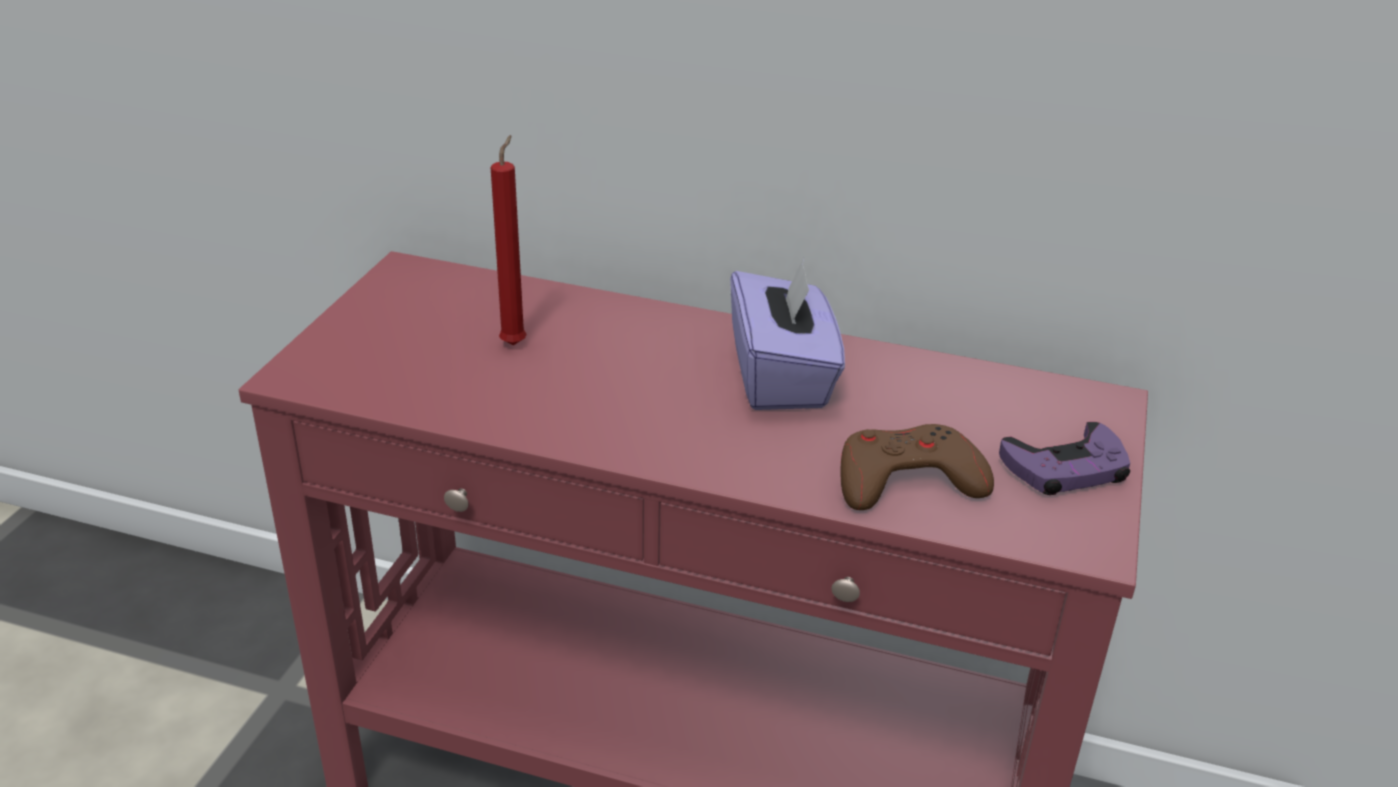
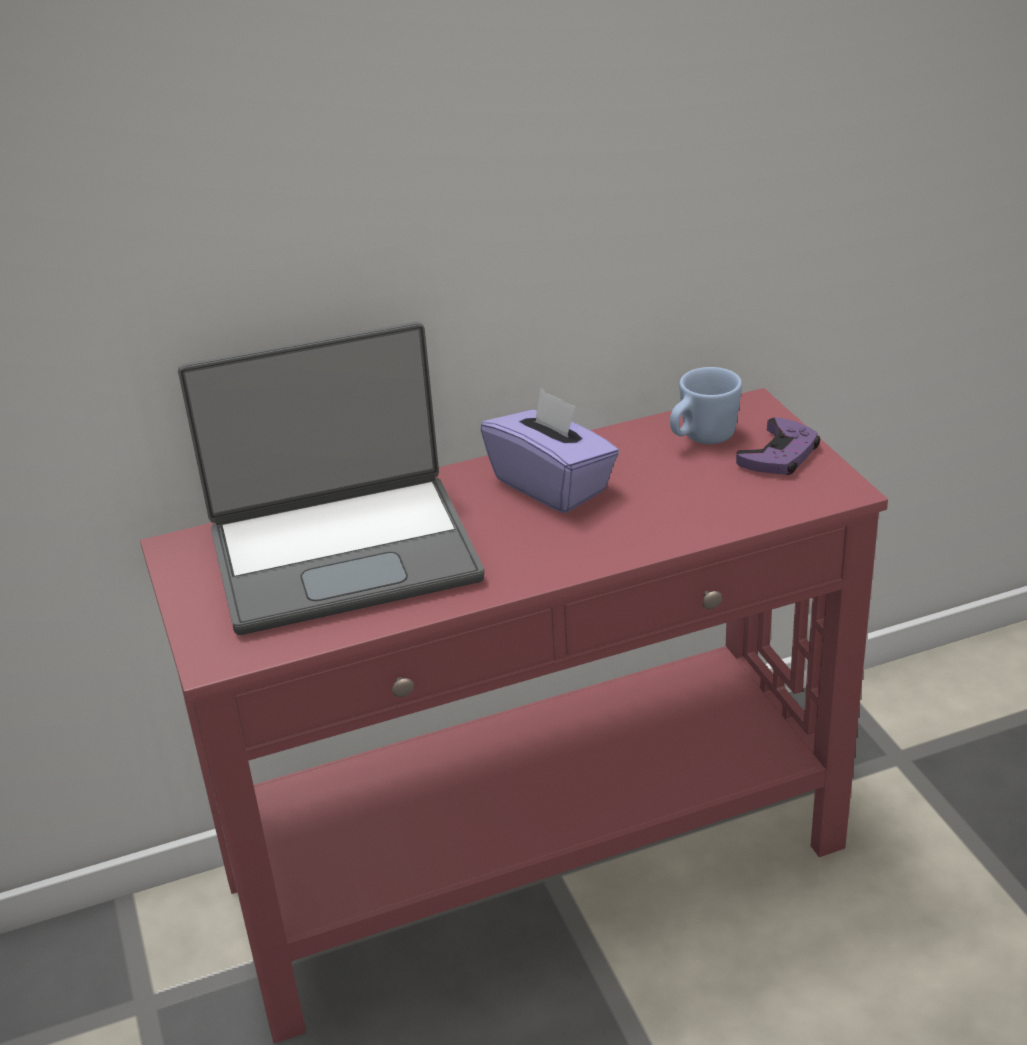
camera: 35 degrees left, 0 degrees up
red candle [490,135,527,345] -> laptop [178,321,484,635]
brown game controller [840,424,994,510] -> none
none -> blue mug [670,367,742,444]

